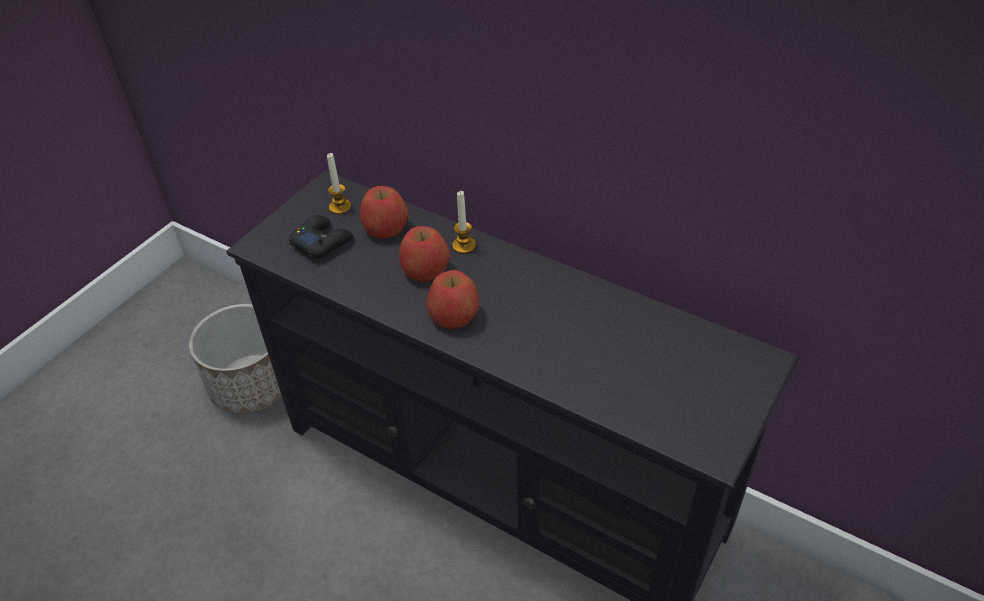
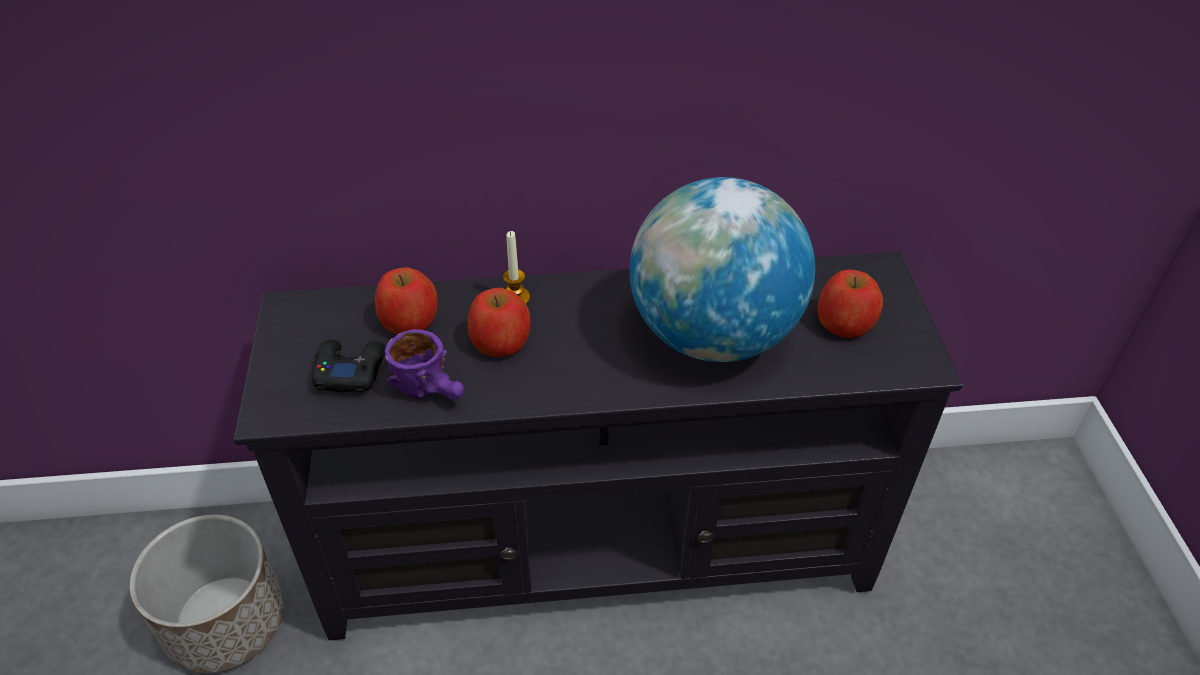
camera: 40 degrees left, 0 degrees up
candle [327,153,351,214] -> none
apple [427,270,479,329] -> apple moved to [817,269,883,338]
none -> purple mug [385,329,464,400]
none -> globe [629,177,815,362]

